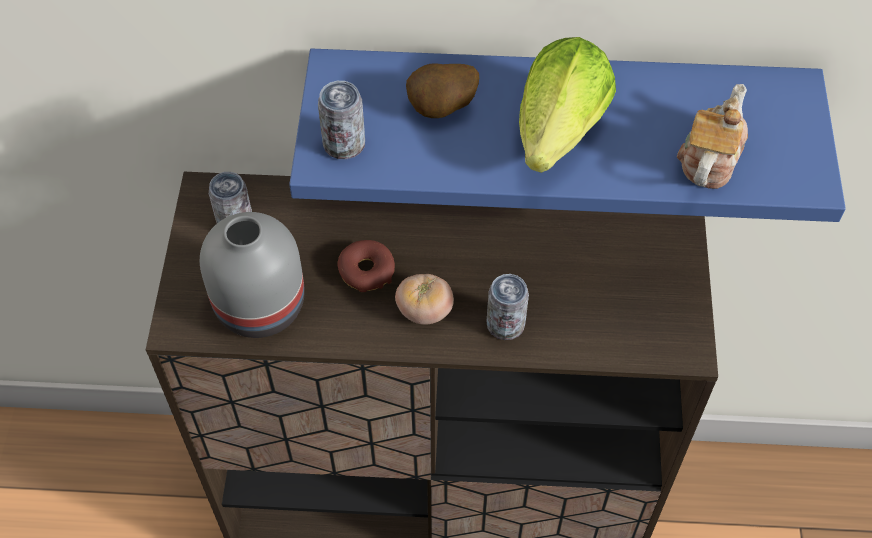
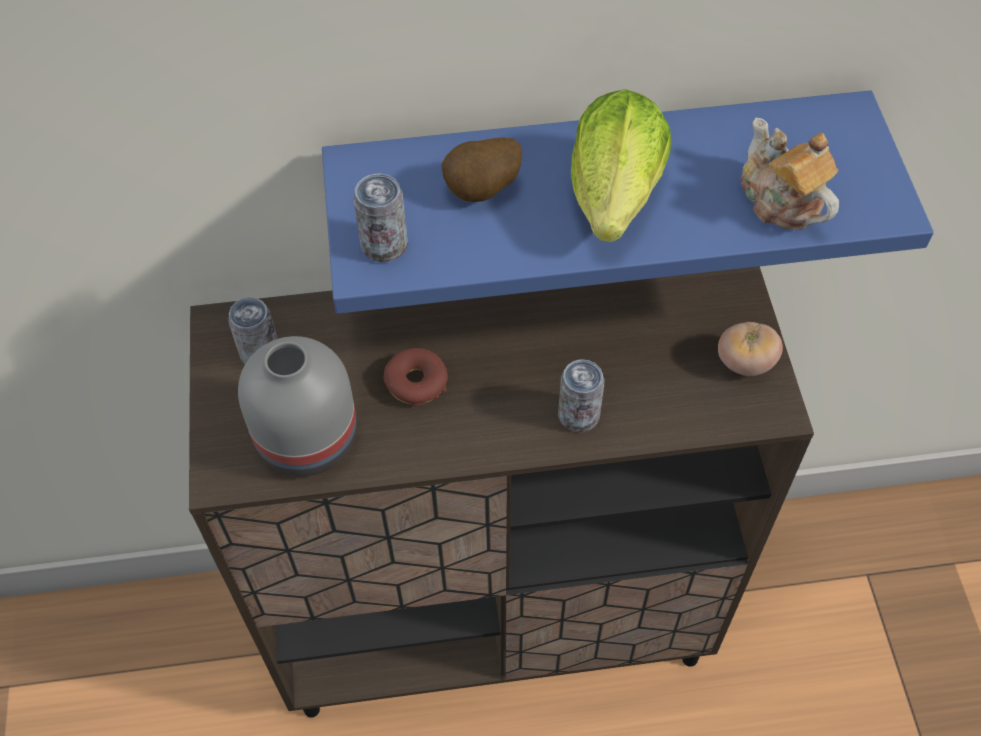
camera: 10 degrees left, 0 degrees up
tomato [395,274,454,325] -> tomato moved to [718,322,783,376]
teapot [677,84,748,189] -> teapot turned 45 degrees counterclockwise [741,118,839,230]

